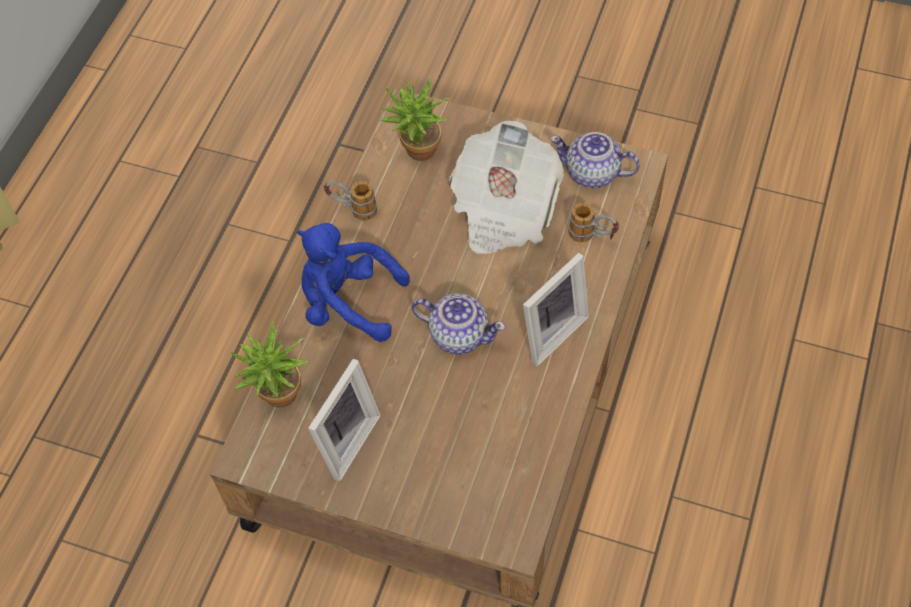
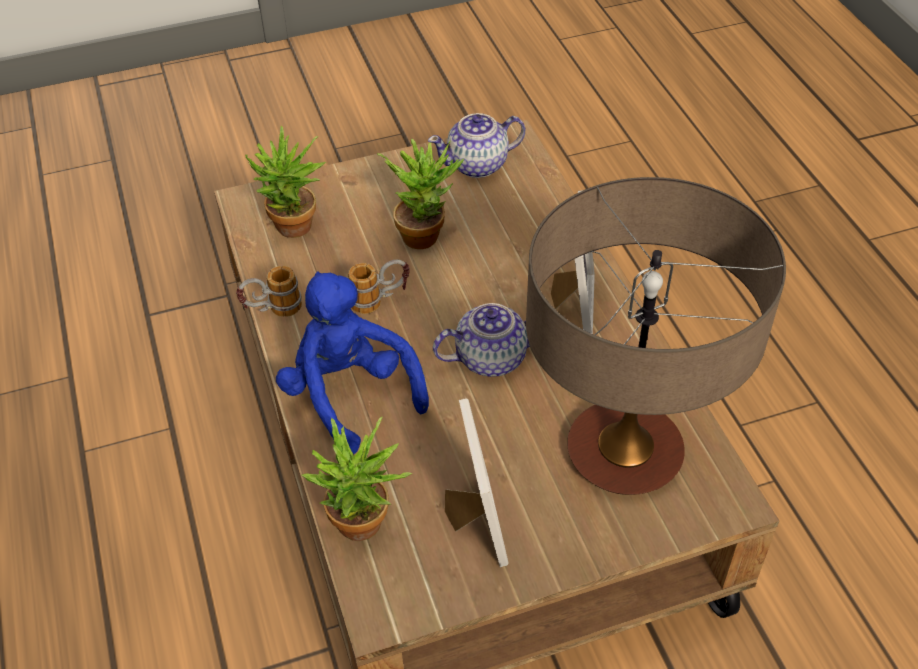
camera: 40 degrees left, 10 degrees down
blue plush toy [297,223,410,342] -> blue plush toy turned 75 degrees clockwise [276,271,429,454]
newspaper [449,121,564,254] -> potted plant [377,139,465,249]
mug [568,203,619,242] -> mug moved to [348,260,410,314]
none -> table lamp [526,177,786,495]

